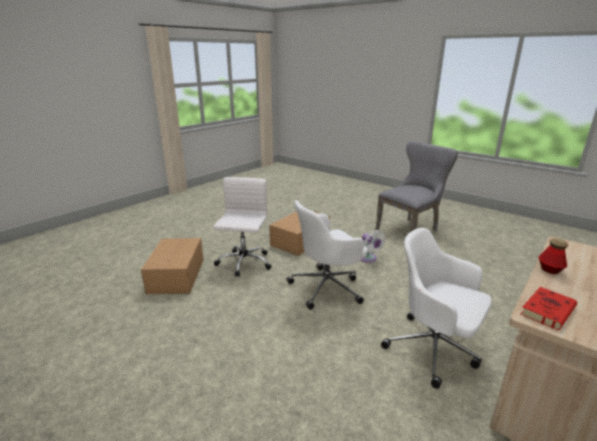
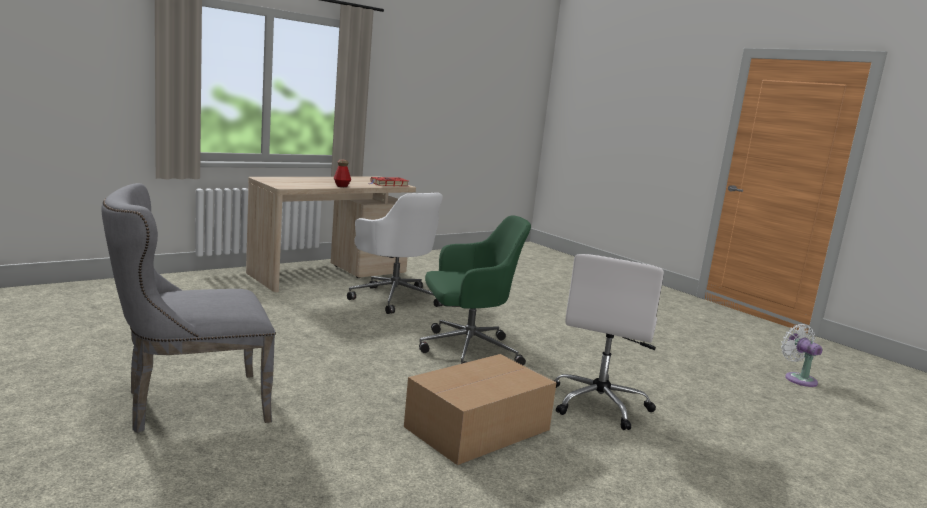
camera: 170 degrees left, 10 degrees down
cardboard box [141,238,203,294] -> none
white office chair [287,200,368,310] -> green office chair [419,215,531,366]
white fan [361,230,385,263] -> white fan moved to [781,324,822,387]

